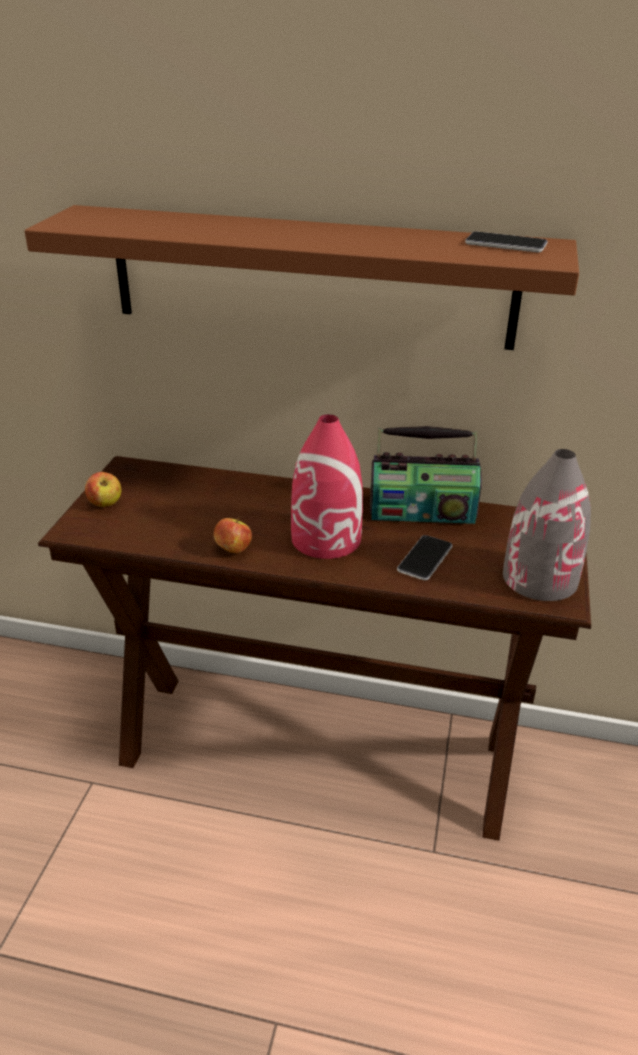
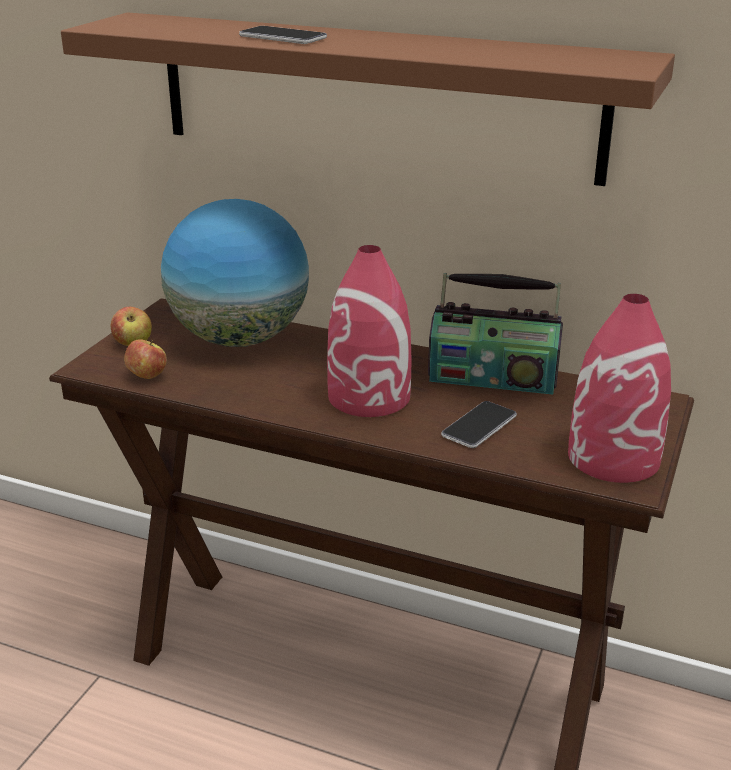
camera: 10 degrees right, 5 degrees down
apple [214,518,252,553] -> apple moved to [124,339,167,379]
phone [465,232,548,252] -> phone moved to [239,26,327,44]
grey vase [503,449,591,601] -> red vase [568,294,671,483]
none -> globe [161,199,309,347]

